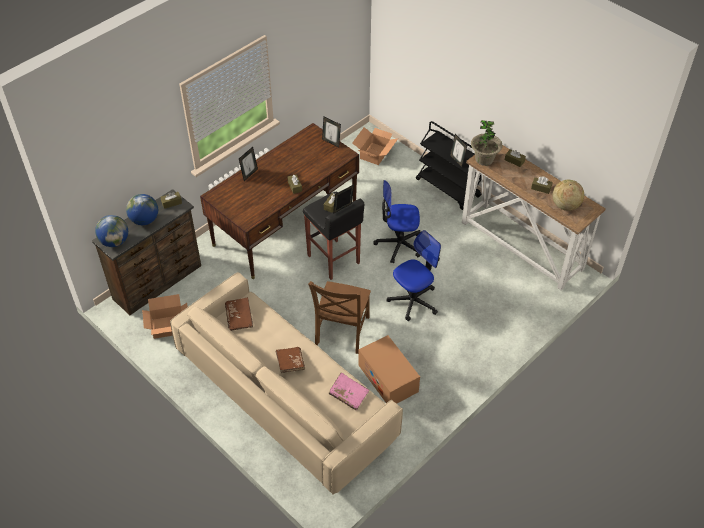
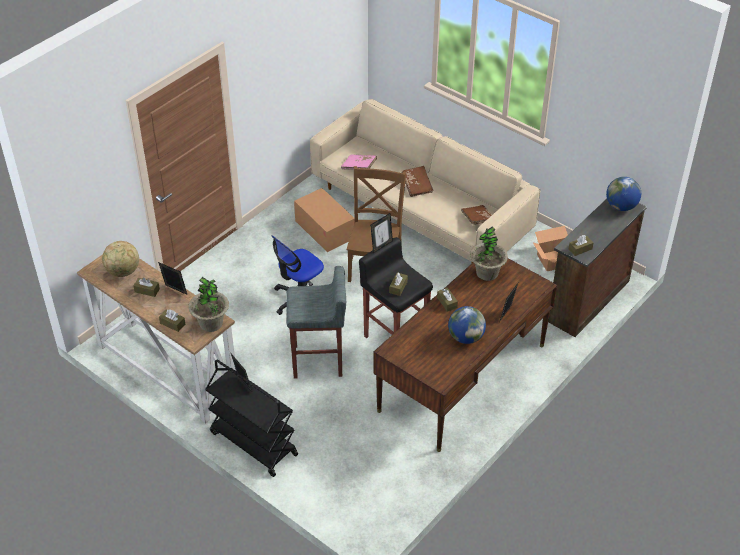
camera: 175 degrees right, 5 degrees down
globe [126,194,158,225] -> globe moved to [448,306,486,344]
picture frame [322,116,341,147] -> picture frame moved to [158,262,187,295]
cardboard box [352,127,398,165] -> none
office chair [373,180,421,264] -> grey stool [286,266,346,379]
none -> potted plant [470,226,508,281]

